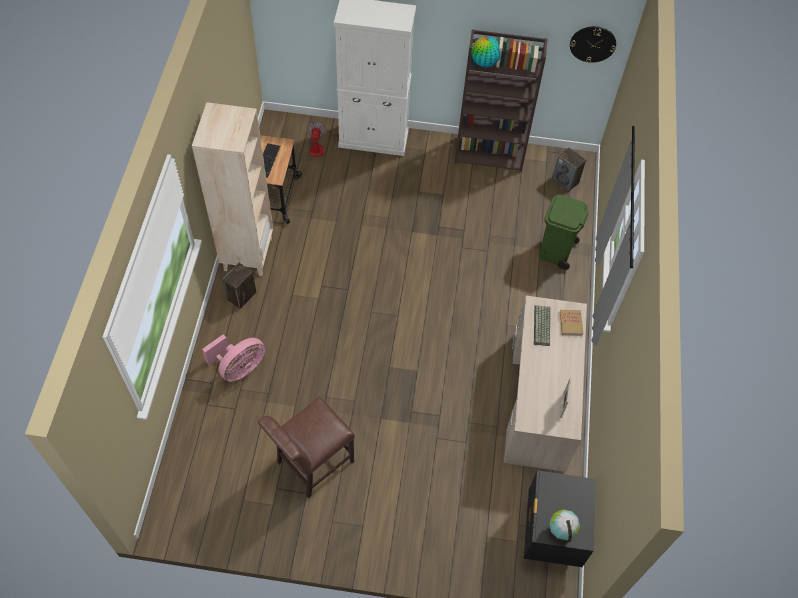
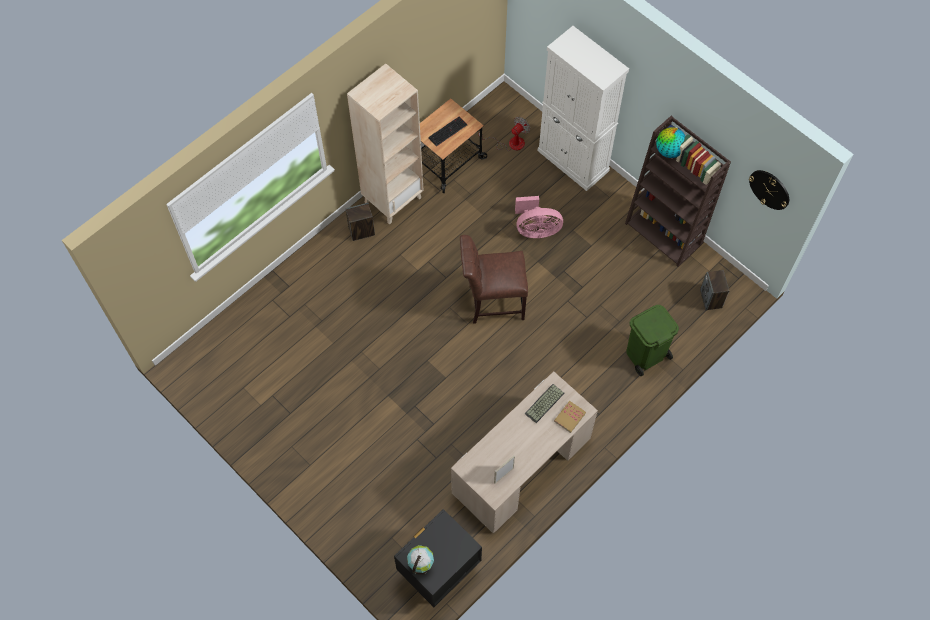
camera: 40 degrees right, 5 degrees up
pink fan [202,334,265,382] -> pink fan moved to [515,196,563,238]
brown chair [258,397,355,498] -> brown chair moved to [460,235,528,324]

